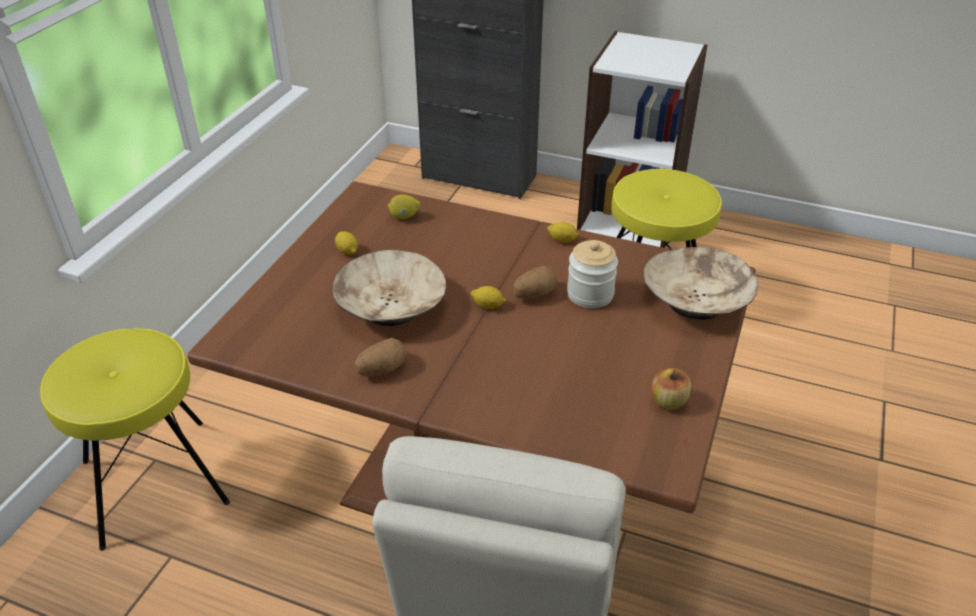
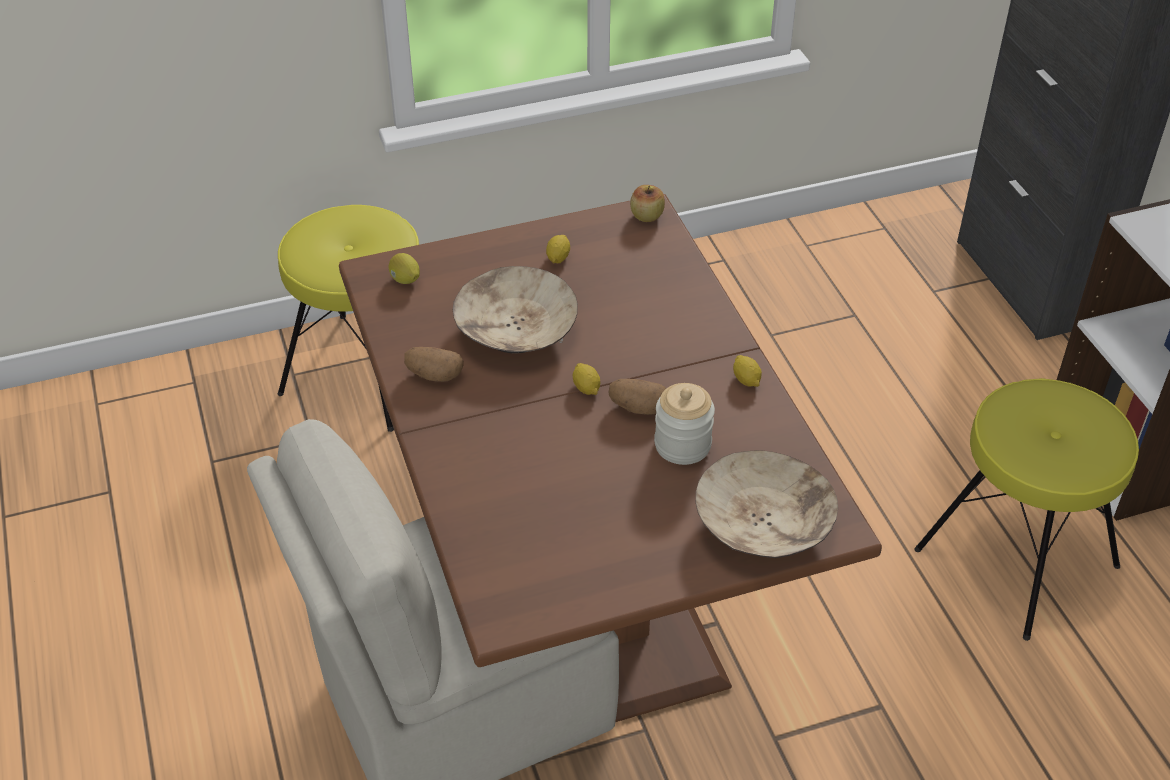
camera: 50 degrees right, 5 degrees up
lemon [388,195,420,219] -> lemon moved to [389,253,420,284]
apple [651,368,691,410] -> apple moved to [630,185,665,222]

